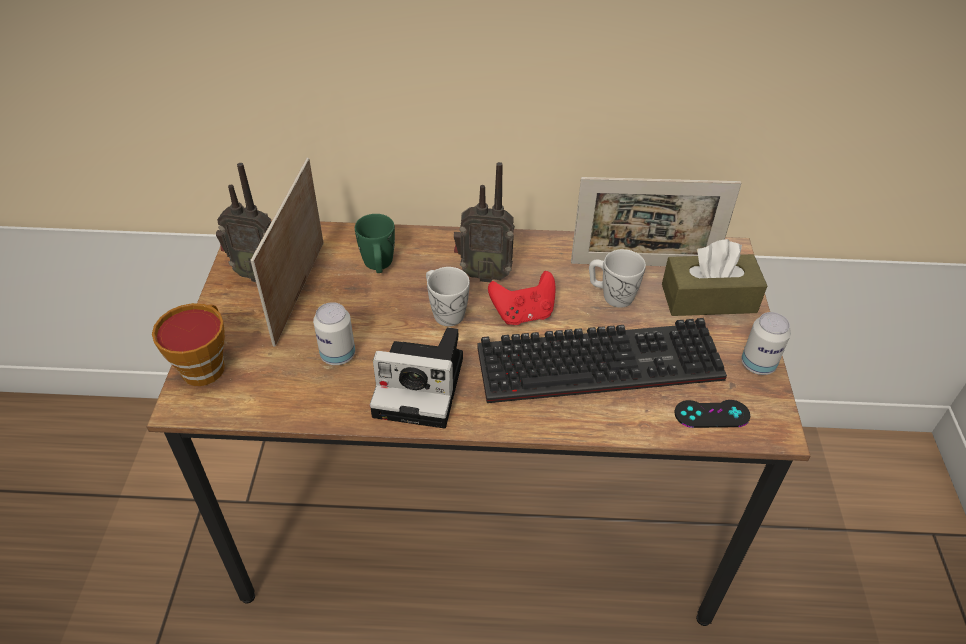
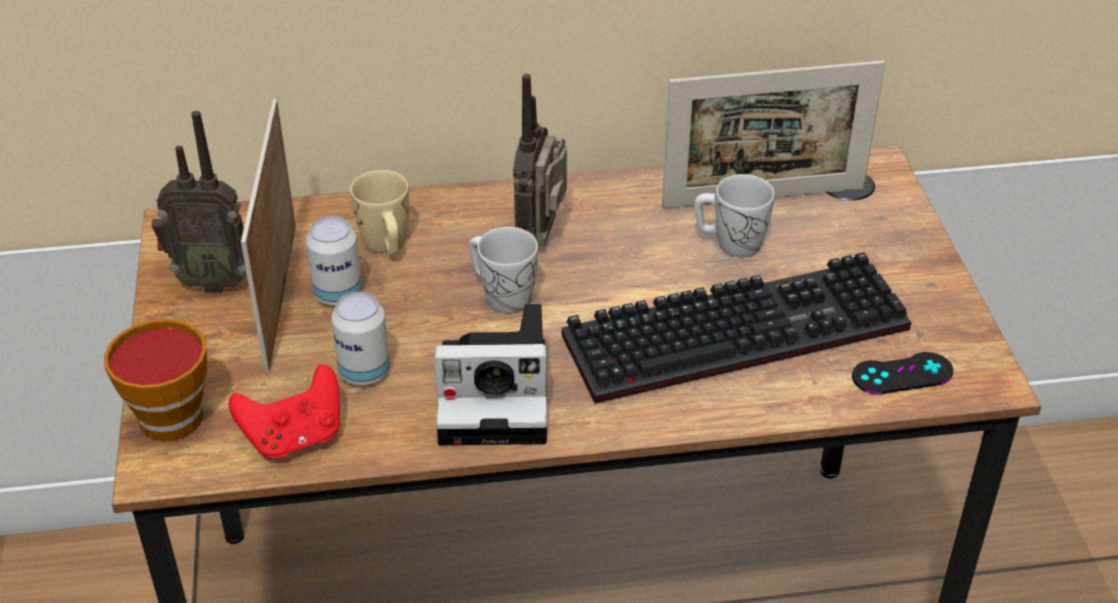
camera: 10 degrees left, 5 degrees down
green mug [355,214,395,273] -> beige mug [350,170,409,255]
radio [454,162,515,282] -> radio turned 105 degrees clockwise [513,74,567,247]
red game controller [488,271,556,325] -> red game controller moved to [229,364,340,459]
brown tissue box [662,239,767,316] -> none
can [741,312,791,375] -> can moved to [306,216,362,306]

